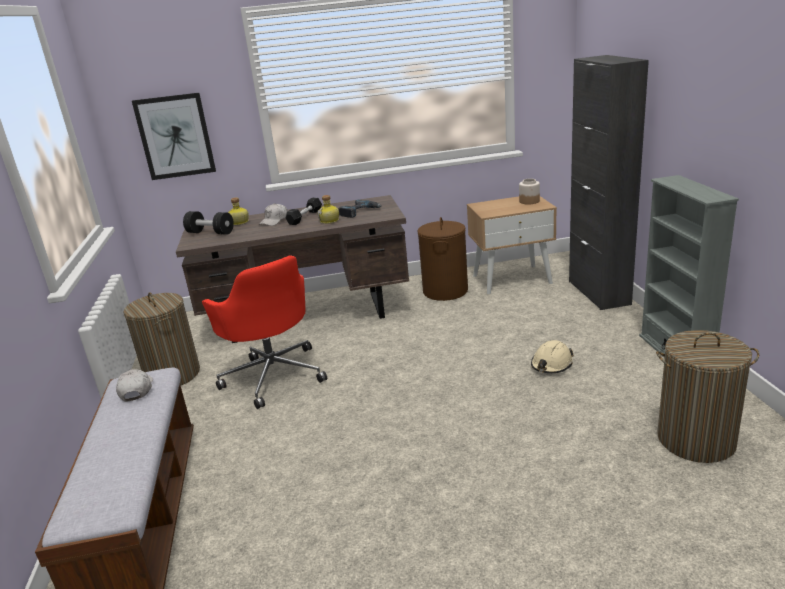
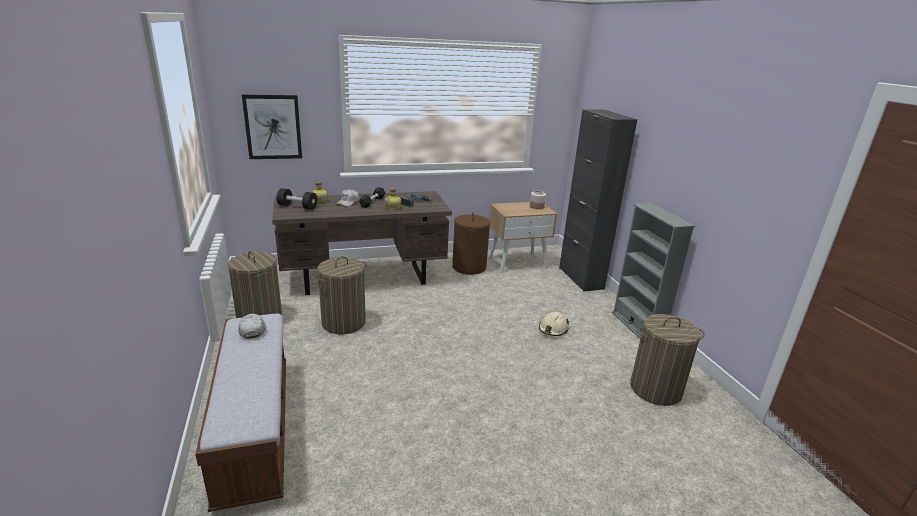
camera: 10 degrees left, 0 degrees up
red office chair [202,256,327,409] -> laundry basket [315,256,367,334]

